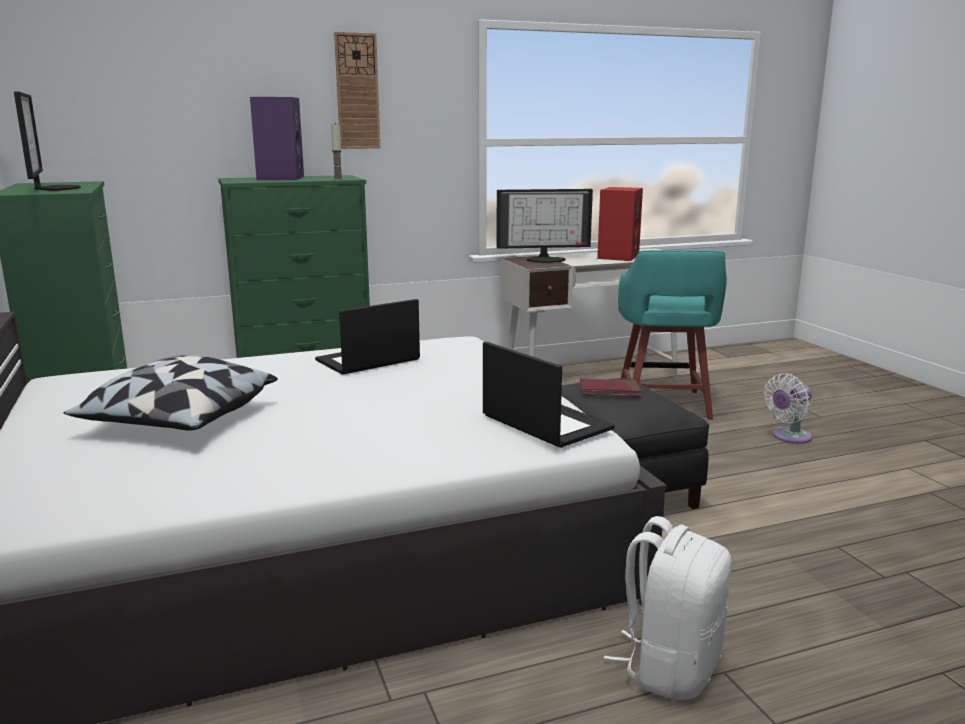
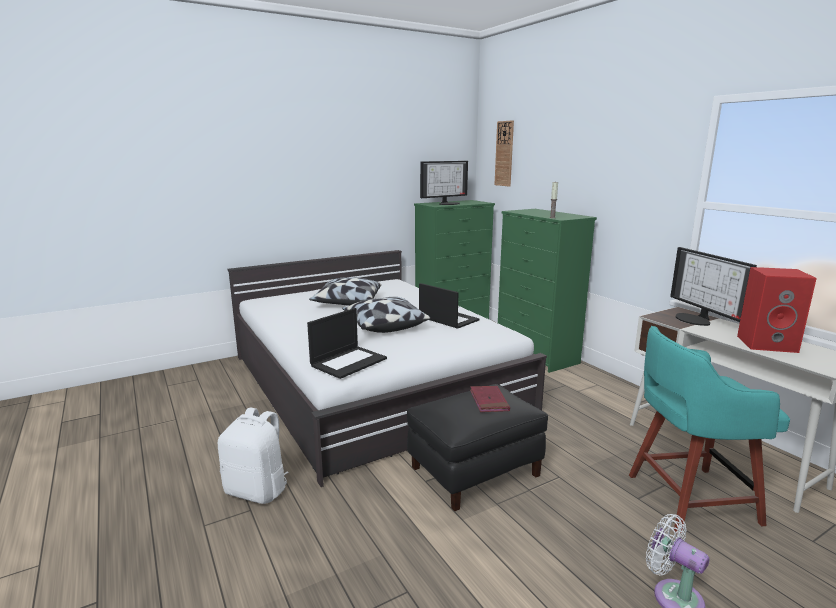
camera: 80 degrees right, 0 degrees up
purple speaker [250,97,304,180] -> none
wall clock [334,32,380,149] -> wall clock moved to [495,120,514,187]
none -> pillow [342,297,431,333]

